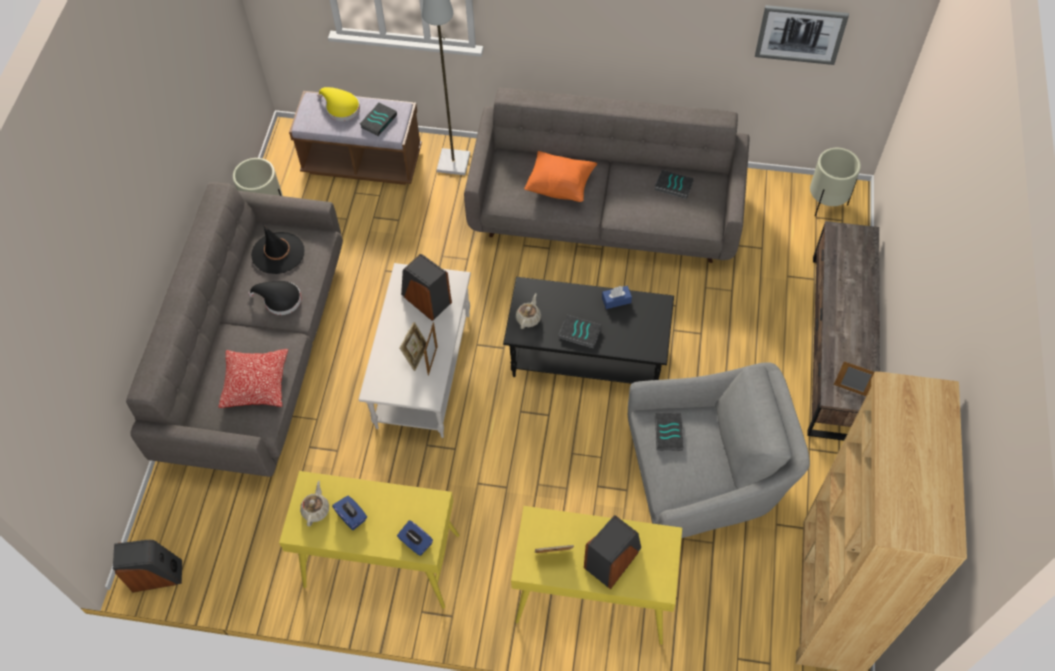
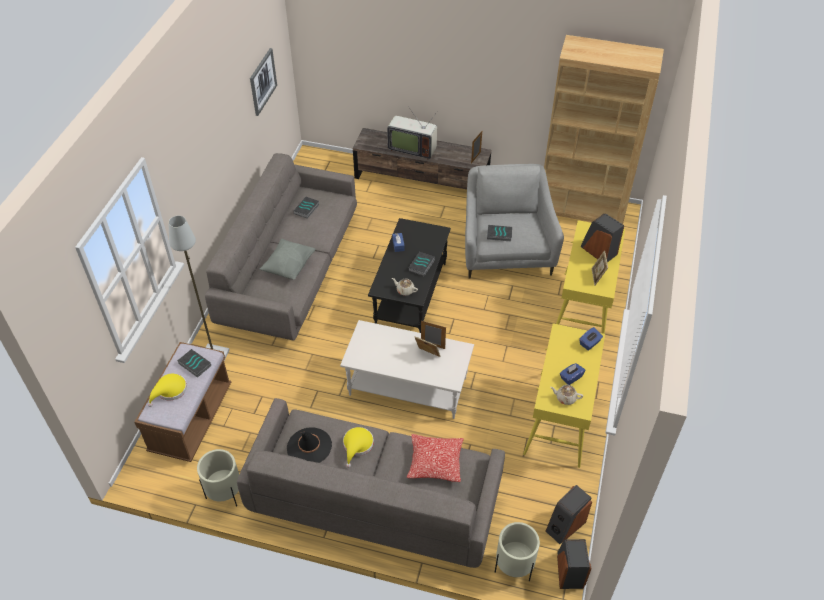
camera: 85 degrees left, 10 degrees down
black hat [248,281,301,315] -> yellow hat [343,427,374,468]
speaker [401,254,452,321] -> speaker moved to [545,485,592,544]
orange pillow [524,151,597,202] -> grey pillow [260,239,315,279]
beige planter [810,148,861,216] -> beige planter moved to [495,522,540,581]
none -> television [387,106,437,160]

